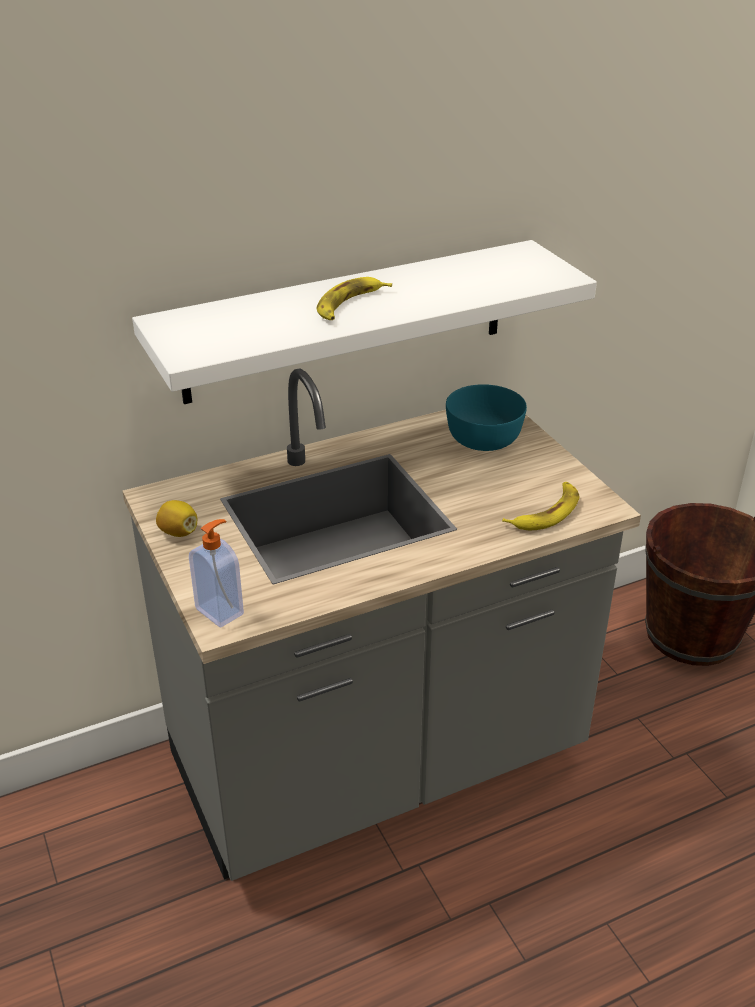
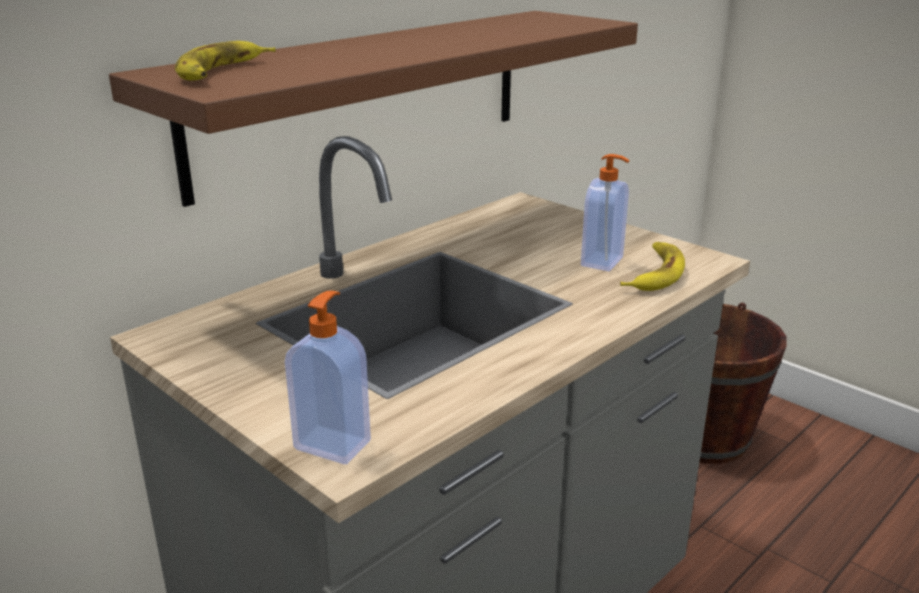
camera: 20 degrees left, 10 degrees down
white shelf [132,240,597,404] -> brown shelf [109,11,638,207]
lemon [156,500,197,537] -> none
banana [317,277,392,320] -> banana moved to [175,41,276,81]
turquoise bowl [446,384,527,451] -> none
none -> soap dispenser [581,154,630,271]

